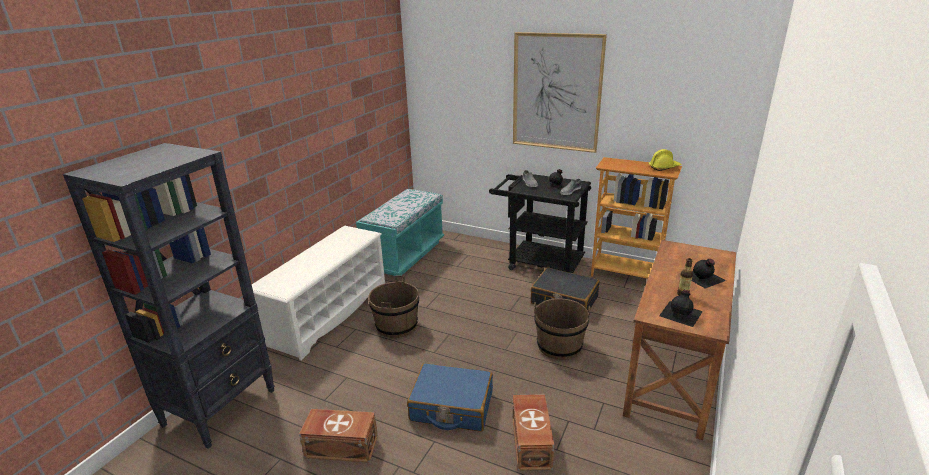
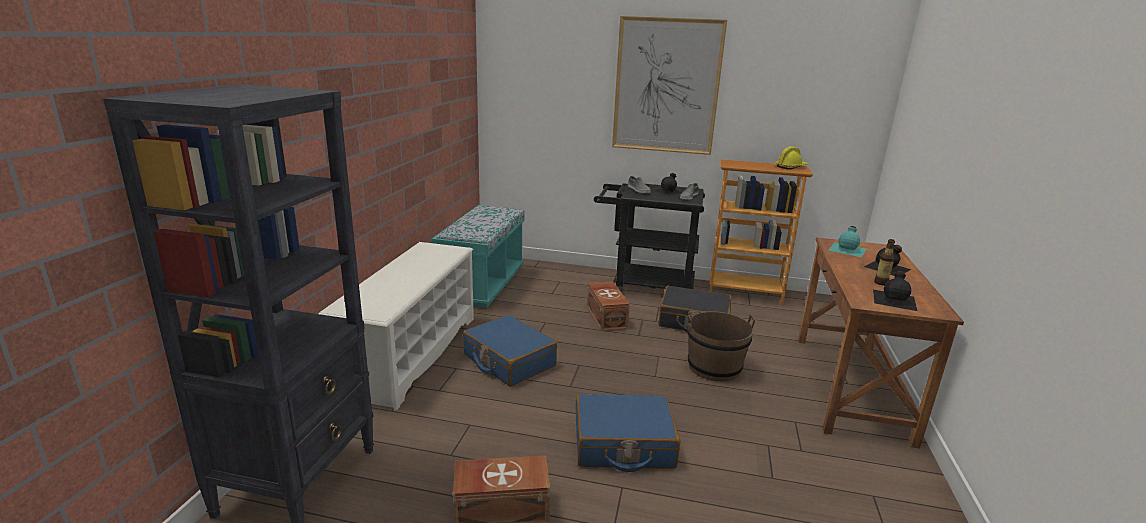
camera: 15 degrees left, 5 degrees down
brown bucket [368,276,419,338] -> blue suitcase [463,315,557,387]
brown storage box [512,394,554,470] -> brown storage box moved to [587,281,630,331]
none -> turquoise bottle [829,226,866,257]

